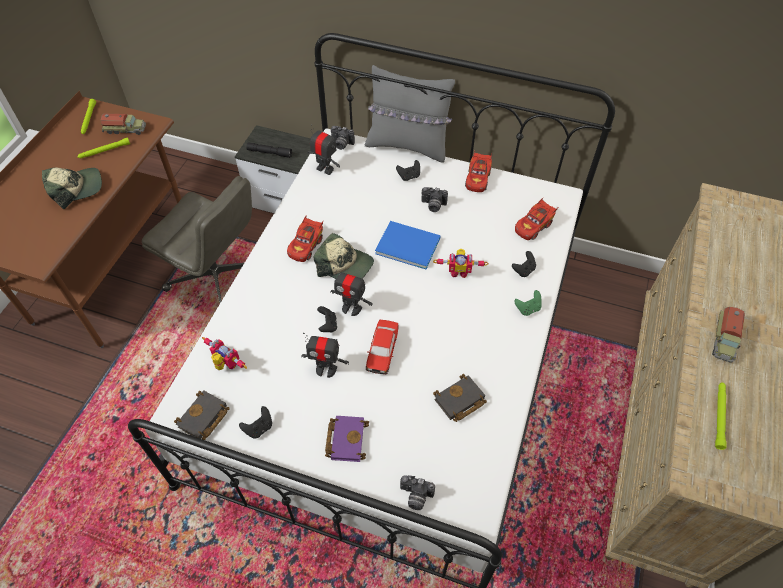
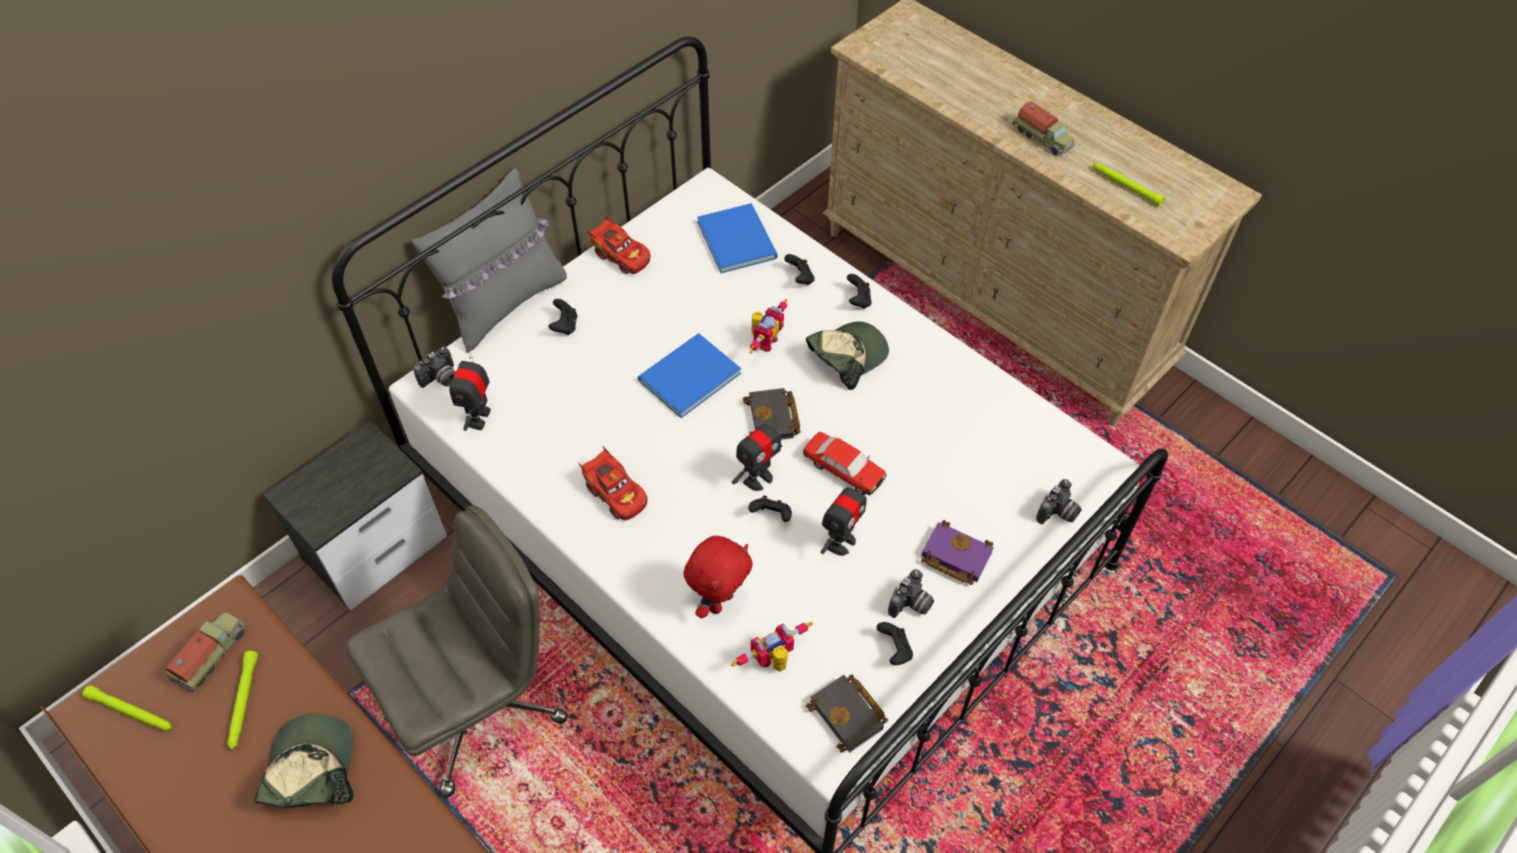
camera: 65 degrees left, 0 degrees up
black flashlight [246,142,292,158] -> none
toy robot [307,124,340,175] -> toy robot turned 45 degrees counterclockwise [449,345,491,431]
cap [314,233,374,279] -> cap moved to [806,322,889,390]
camera [421,187,448,212] -> camera moved to [888,569,934,618]
black book [433,374,487,422] -> black book moved to [743,388,801,440]
green game controller [514,290,542,316] -> black game controller [847,274,872,309]
red toy car [515,198,558,240] -> blue book [697,203,778,273]
none -> red plush toy [683,536,753,619]

